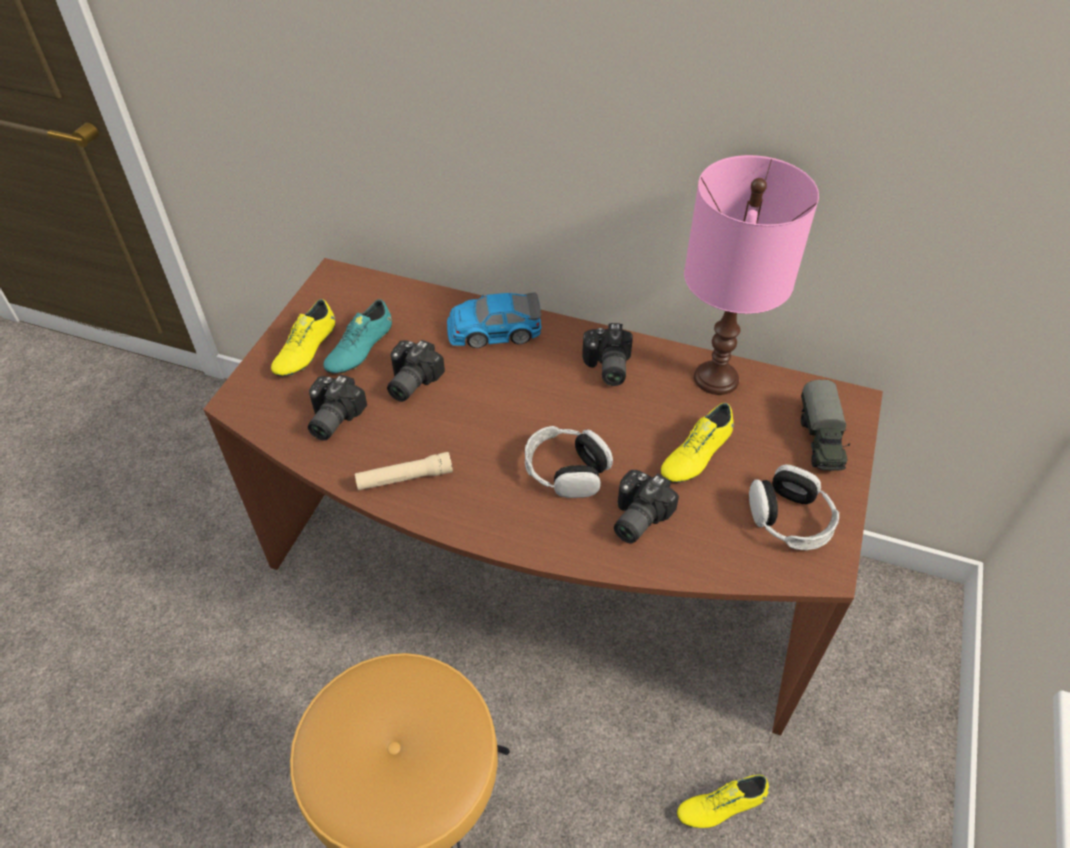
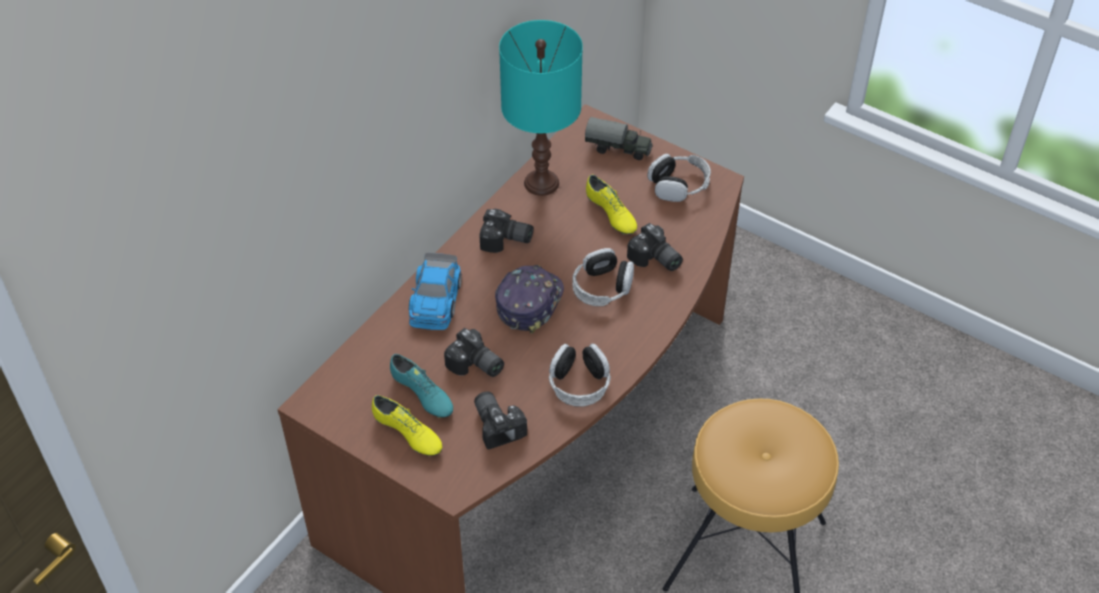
camera: 75 degrees left, 0 degrees up
camera [308,375,367,441] -> camera turned 150 degrees counterclockwise [474,392,527,449]
beige flashlight [355,452,453,490] -> headphones [549,344,611,407]
yellow shoe [677,775,769,828] -> none
pink table lamp [684,155,819,395] -> turquoise table lamp [499,20,583,196]
none -> cap [495,265,564,334]

